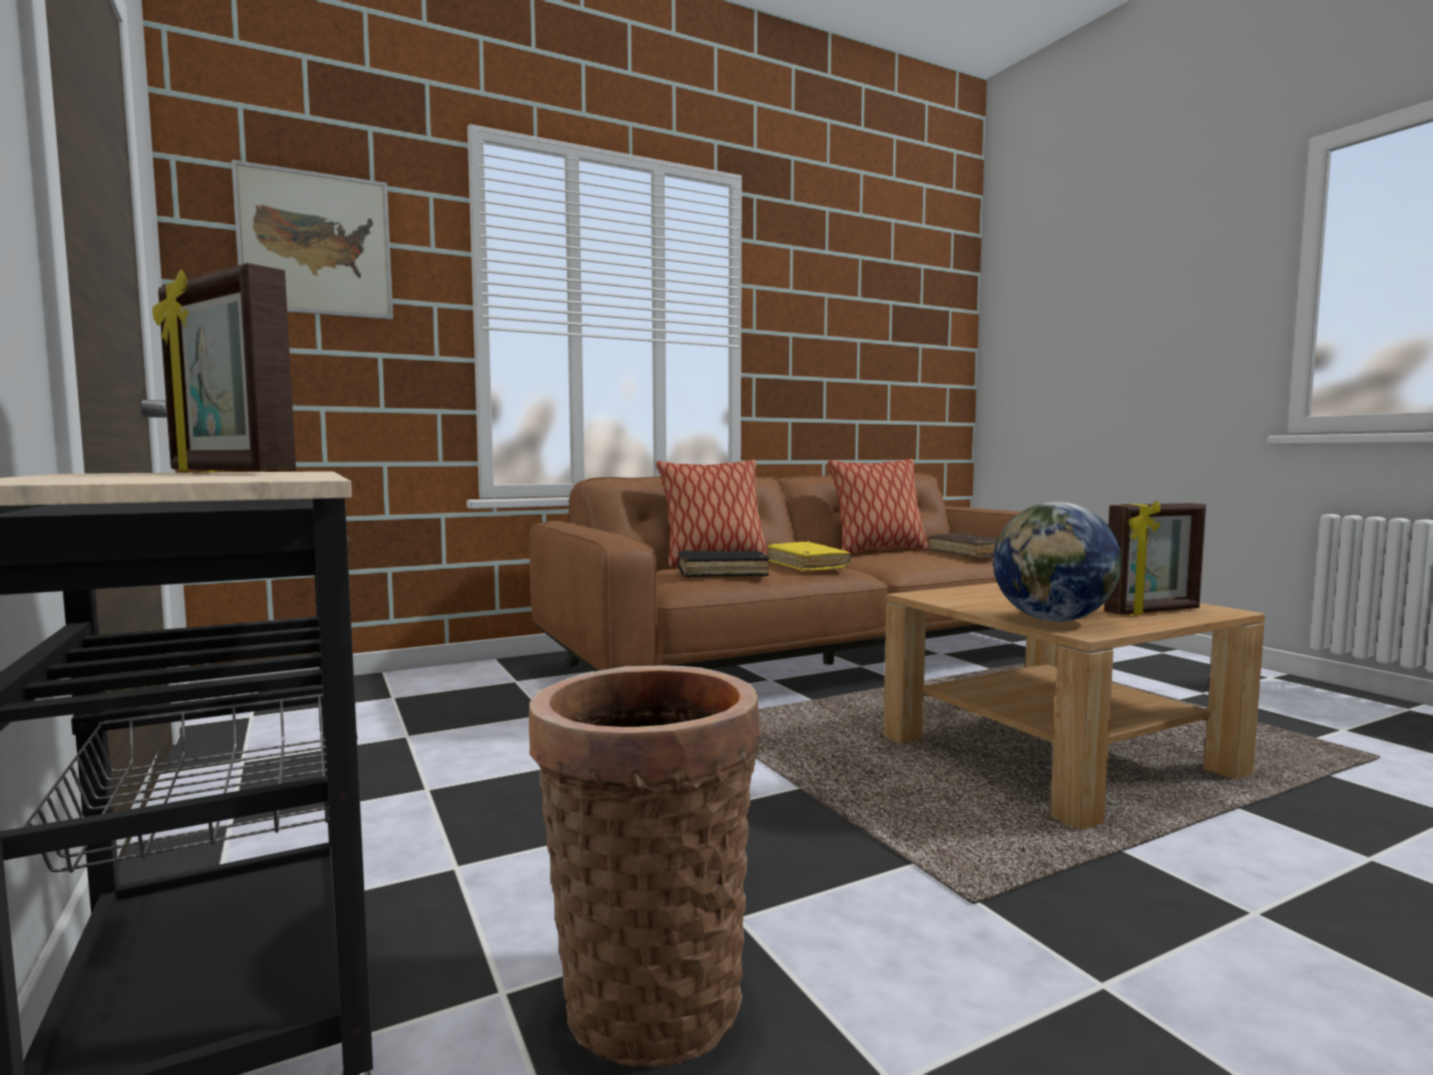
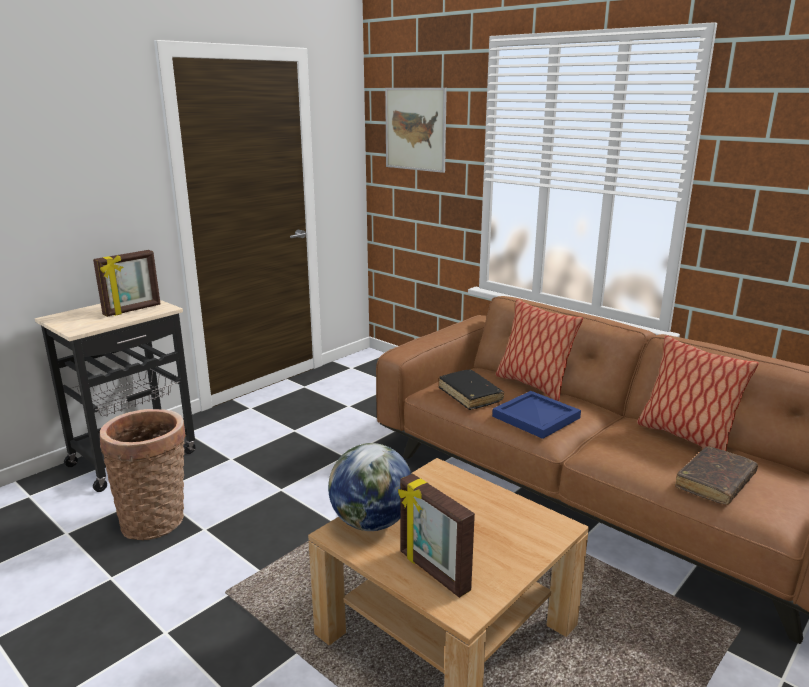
camera: 70 degrees right, 15 degrees up
picture frame [152,263,296,473] -> picture frame turned 150 degrees counterclockwise [93,250,161,317]
yellow book [767,541,852,572] -> blue tray [492,391,581,439]

